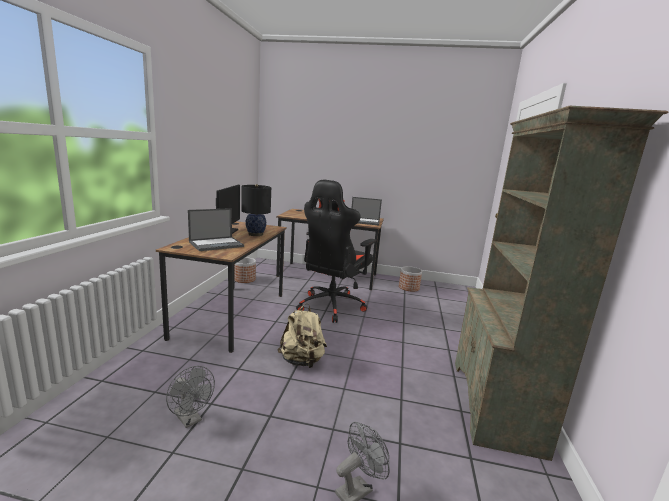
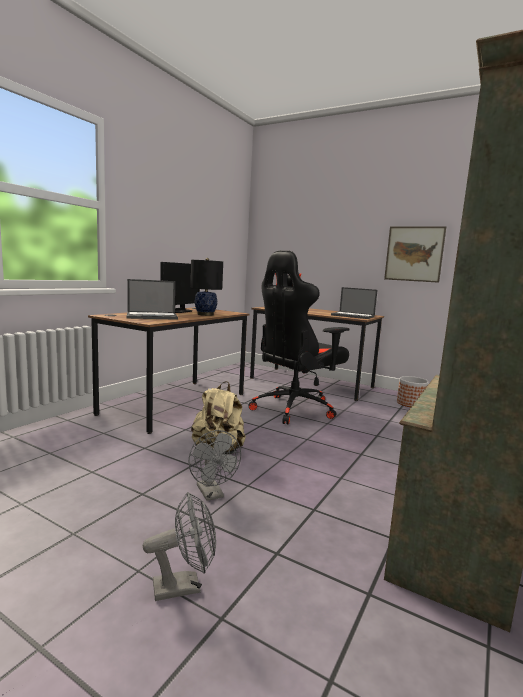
camera: 20 degrees right, 5 degrees down
grey fan [166,366,215,428] -> grey fan moved to [189,430,241,501]
planter [234,257,256,283] -> none
none -> picture [384,227,446,283]

